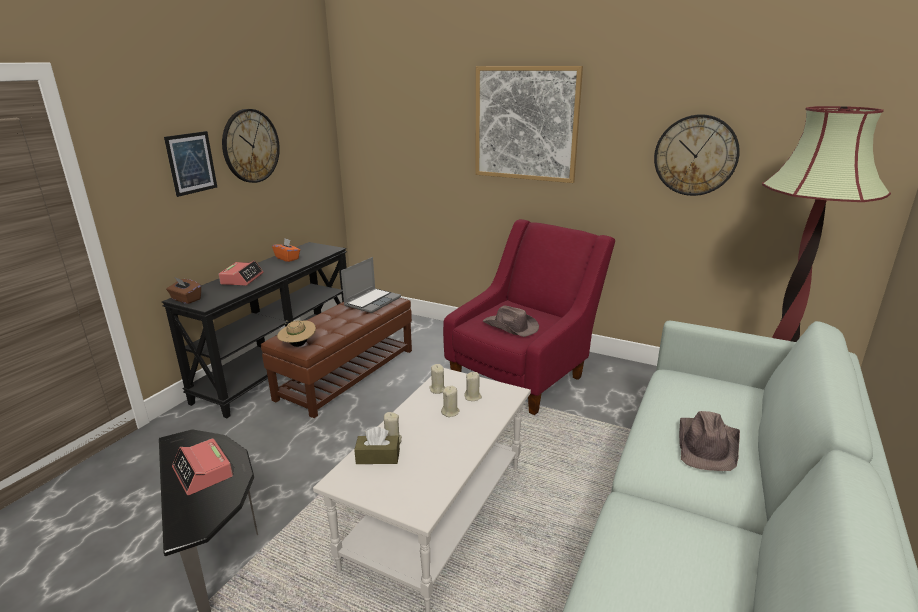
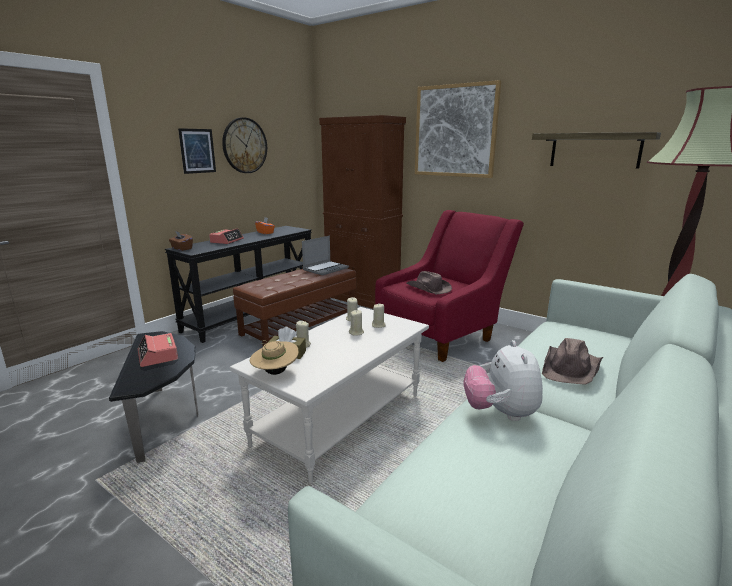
camera: 10 degrees right, 5 degrees down
beige hat [277,320,316,347] -> beige hat moved to [250,340,299,375]
wall clock [654,114,740,196] -> shelf [532,132,661,168]
none -> brown cabinet [319,115,406,309]
none -> plush toy [463,340,543,421]

